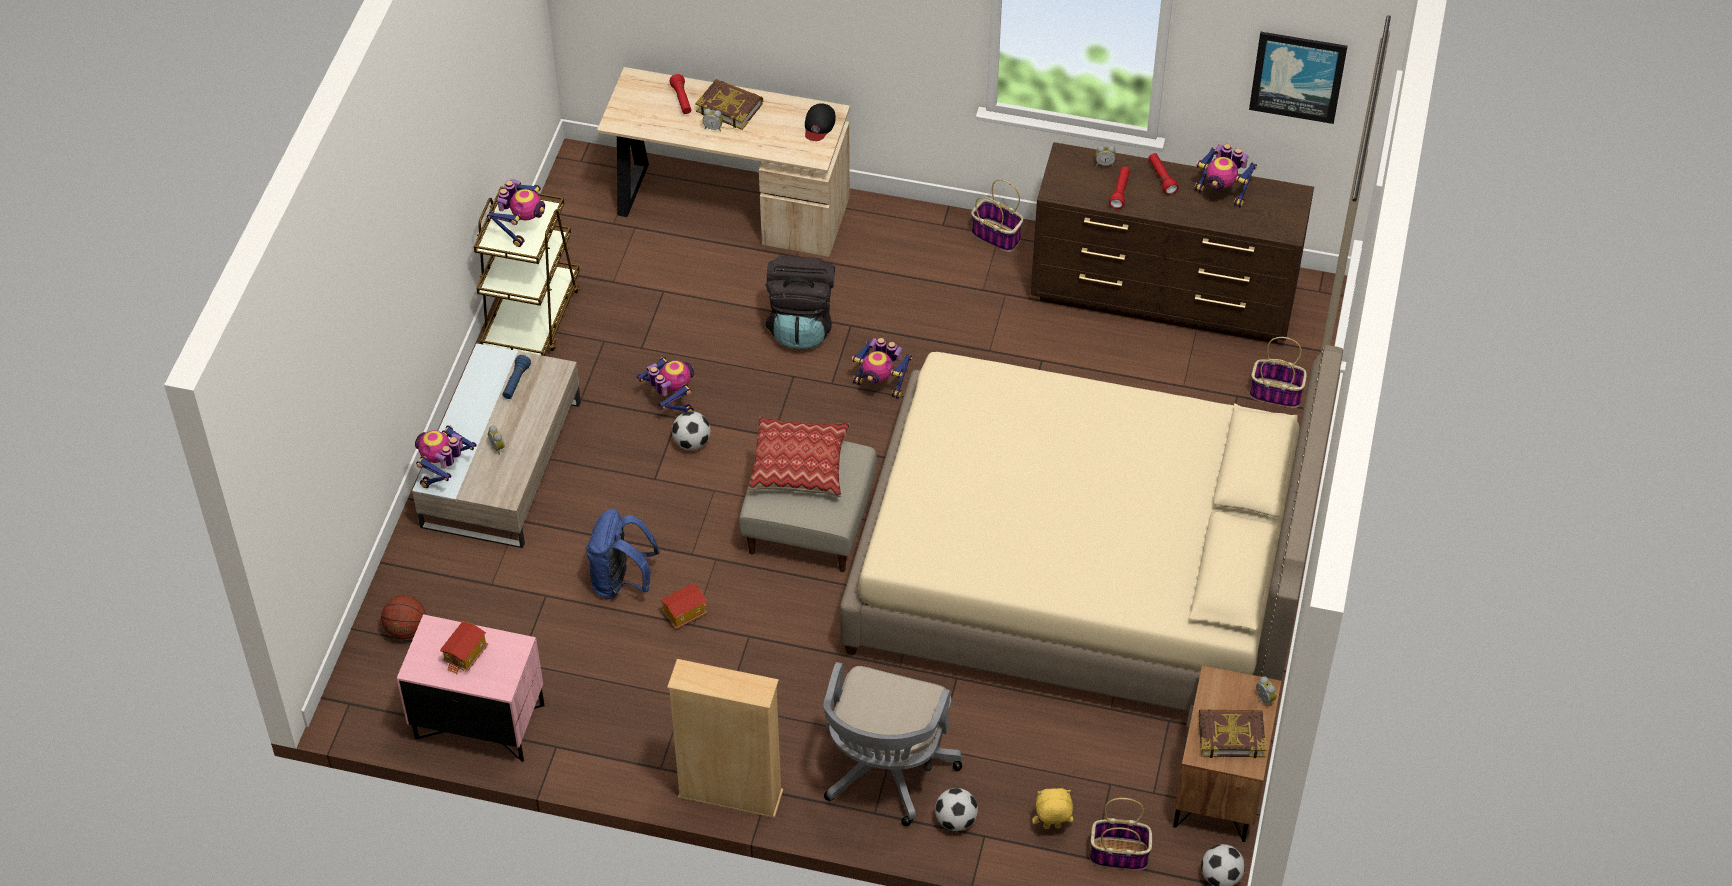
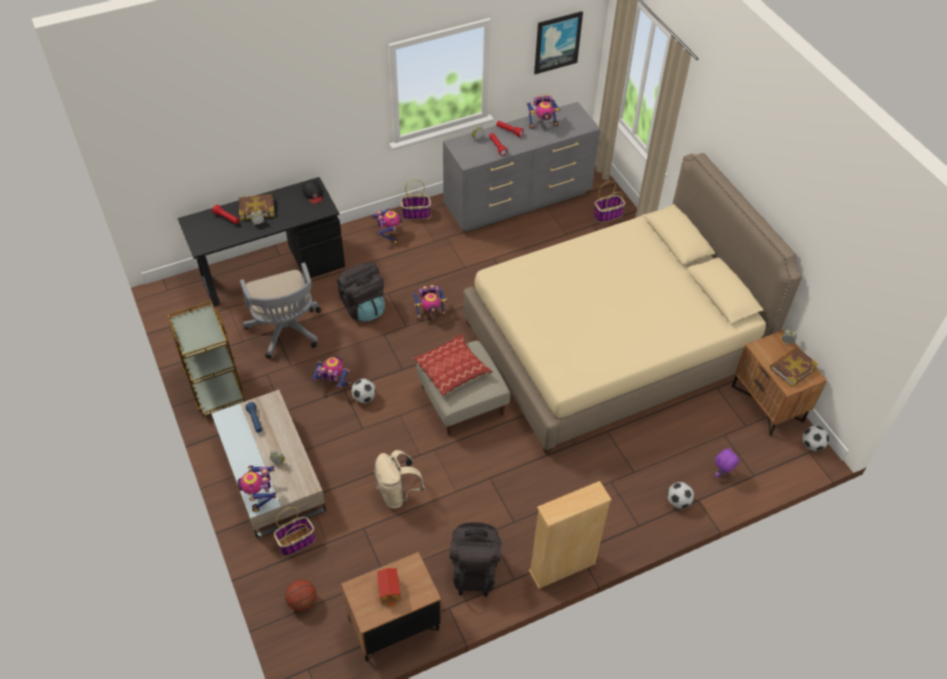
camera: 40 degrees left, 0 degrees up
pink nightstand [397,614,545,762] -> brown nightstand [341,552,442,662]
toy robot [487,179,545,247] -> toy robot moved to [371,208,402,244]
blue backpack [586,508,660,599] -> beige backpack [374,450,425,509]
beige desk [597,67,850,257] -> black desk [178,177,345,307]
toy house [661,583,707,629] -> none
grey office chair [823,662,962,826] -> grey office chair moved to [240,262,321,358]
brown dresser [1031,142,1314,343] -> grey dresser [443,102,601,232]
yellow plush toy [1032,788,1073,829] -> purple plush toy [715,447,739,477]
basket [1090,798,1152,870] -> basket moved to [274,507,316,556]
none -> black backpack [450,522,502,597]

